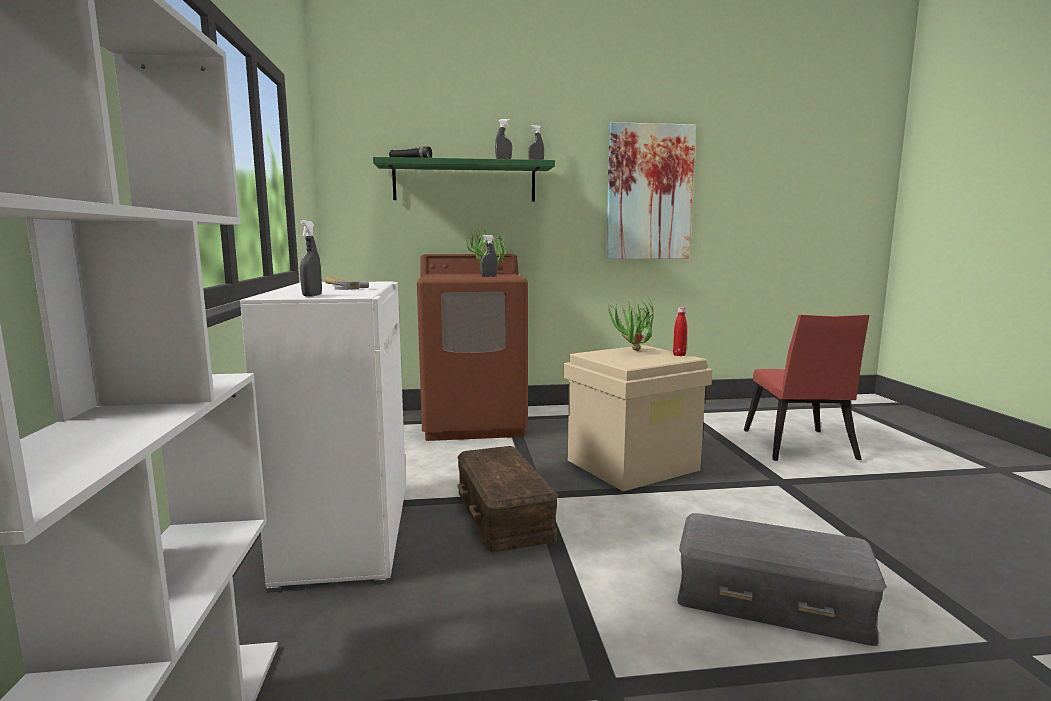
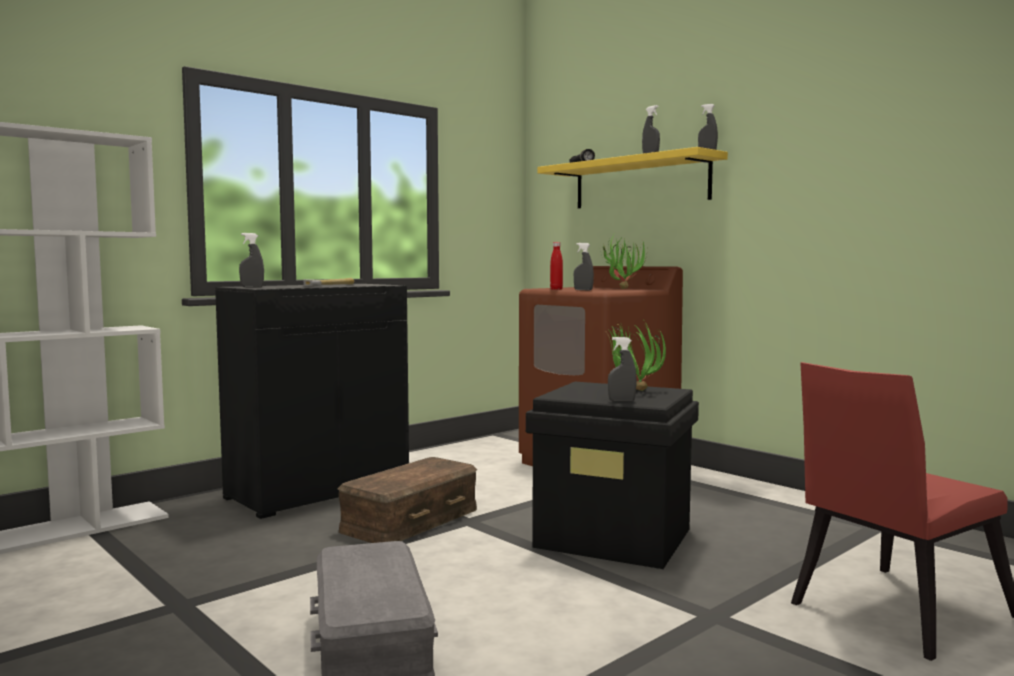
camera: 55 degrees right, 5 degrees down
white cabinet [240,281,406,593] -> black cabinet [215,284,409,519]
green shelf [373,157,555,201] -> yellow shelf [537,147,728,208]
beige storage box [563,345,712,491] -> black storage box [526,382,699,569]
picture [606,122,696,259] -> none
red bottle [673,307,687,356] -> red bottle moved to [550,242,563,290]
none -> grey spray bottle [608,337,637,402]

